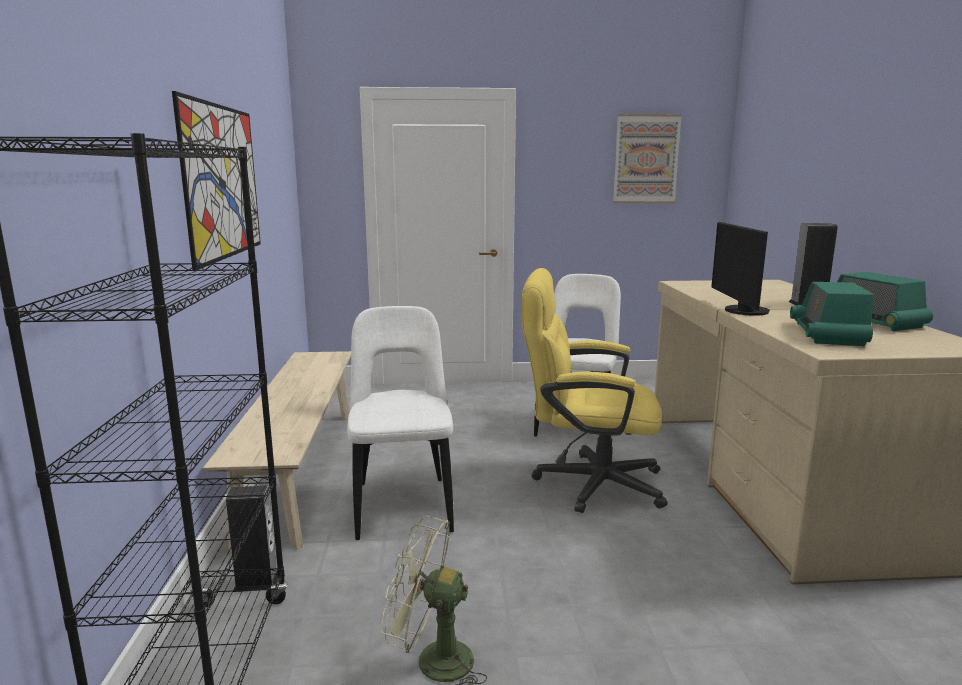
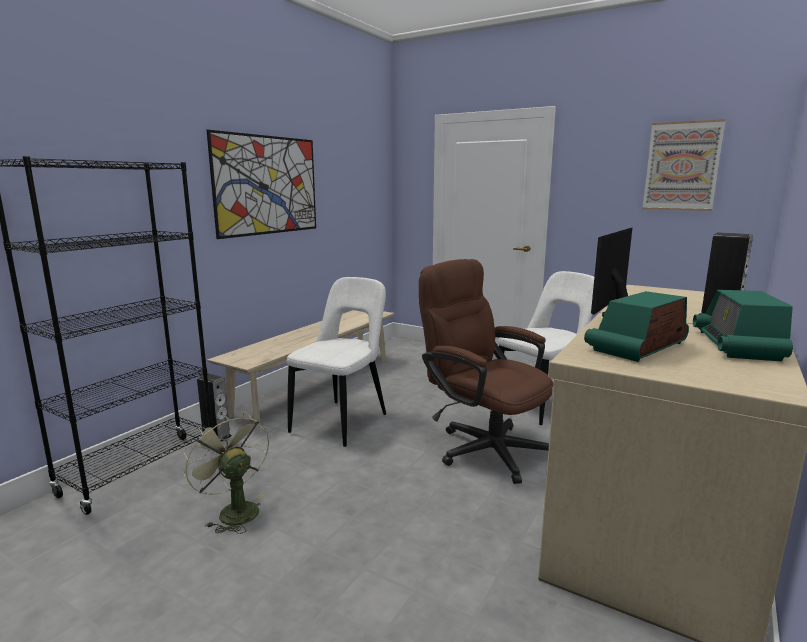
camera: 35 degrees right, 0 degrees up
yellow office chair [522,268,667,513] -> brown office chair [419,259,553,484]

